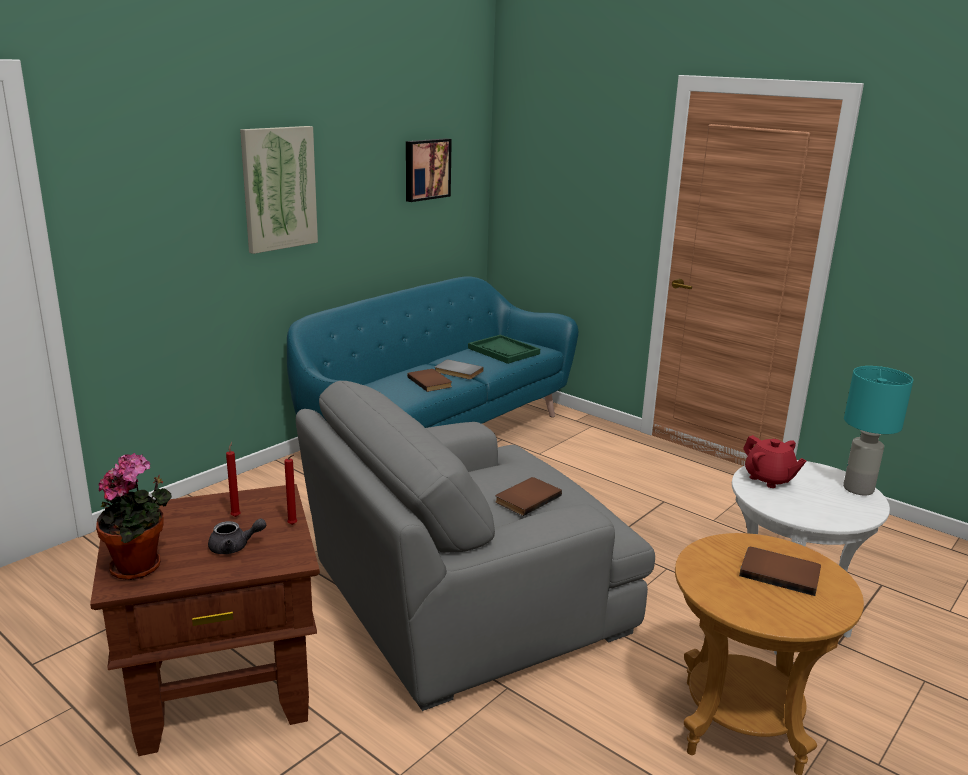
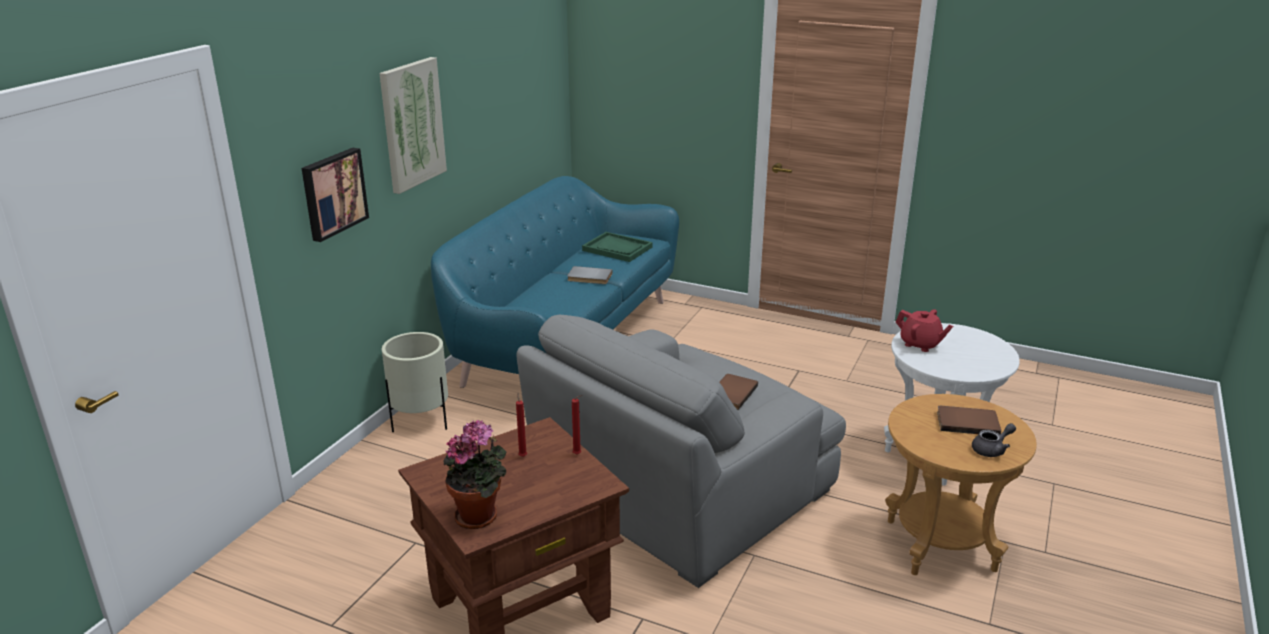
camera: 15 degrees left, 5 degrees up
grey teapot [208,518,266,554] -> grey teapot moved to [972,423,1016,457]
picture [406,138,452,202] -> picture moved to [302,148,369,242]
brown book [407,369,452,392] -> none
turquoise table lamp [843,366,913,495] -> none
none -> beige planter [382,332,448,432]

